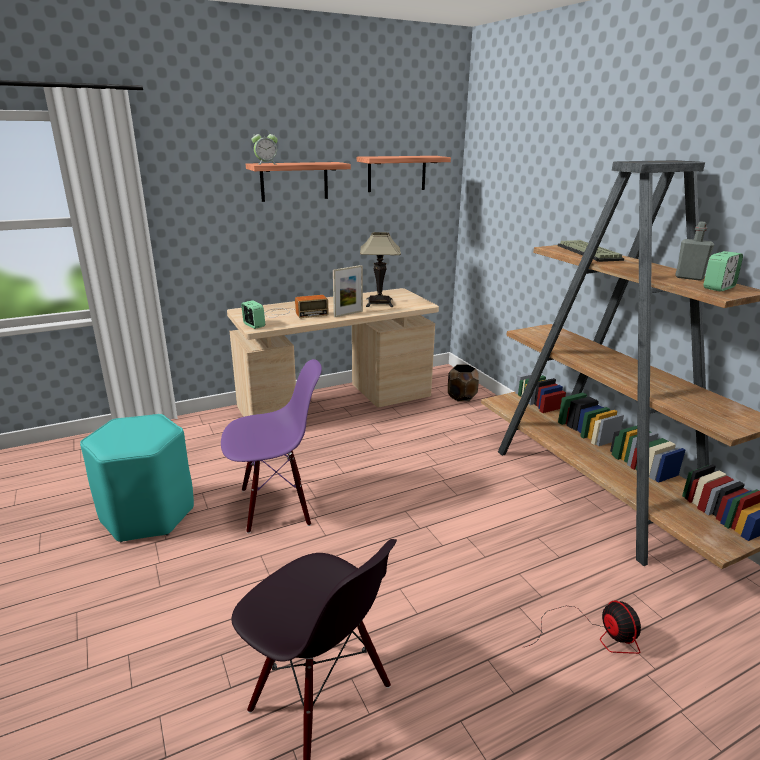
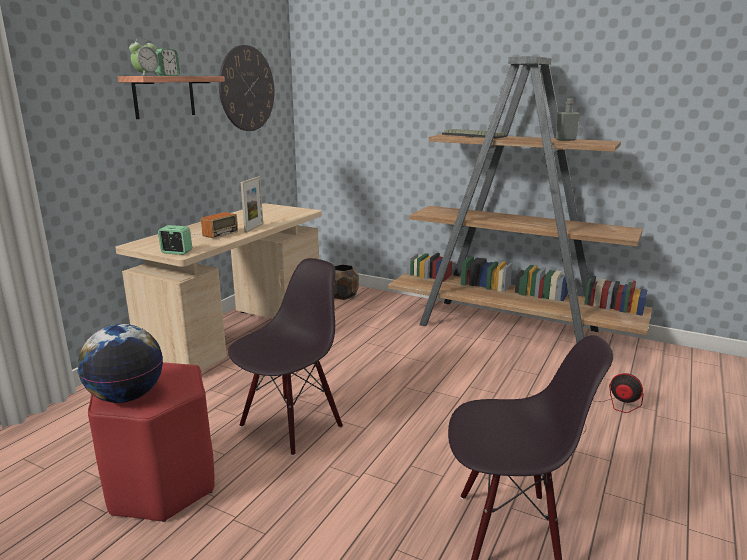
camera: 35 degrees left, 5 degrees down
turquoise stool [80,414,194,542] -> red stool [88,362,215,522]
purple chair [221,359,322,533] -> black chair [228,258,343,456]
shelf [357,156,451,192] -> wall clock [219,45,274,131]
table lamp [360,232,401,307] -> none
alarm clock [704,251,743,292] -> alarm clock moved to [155,49,180,76]
none -> globe [78,324,163,403]

